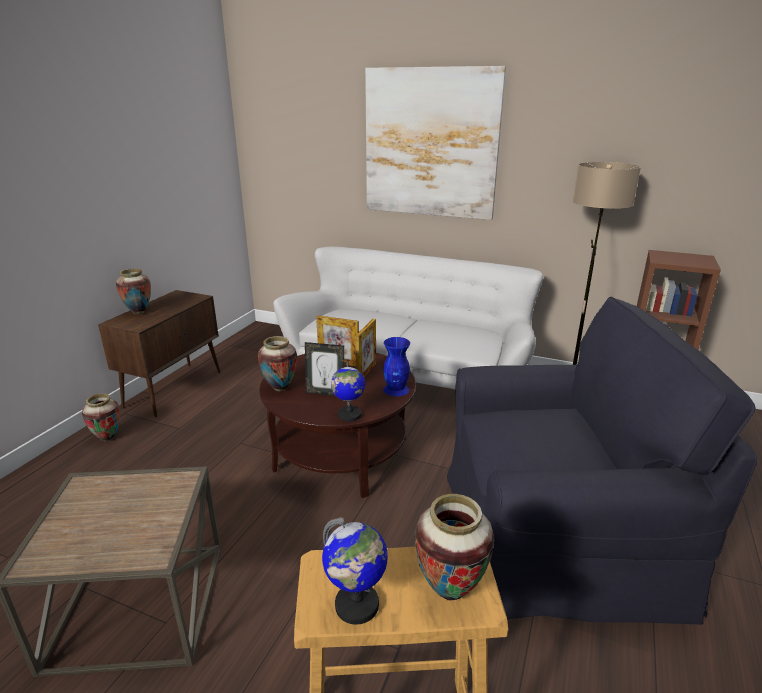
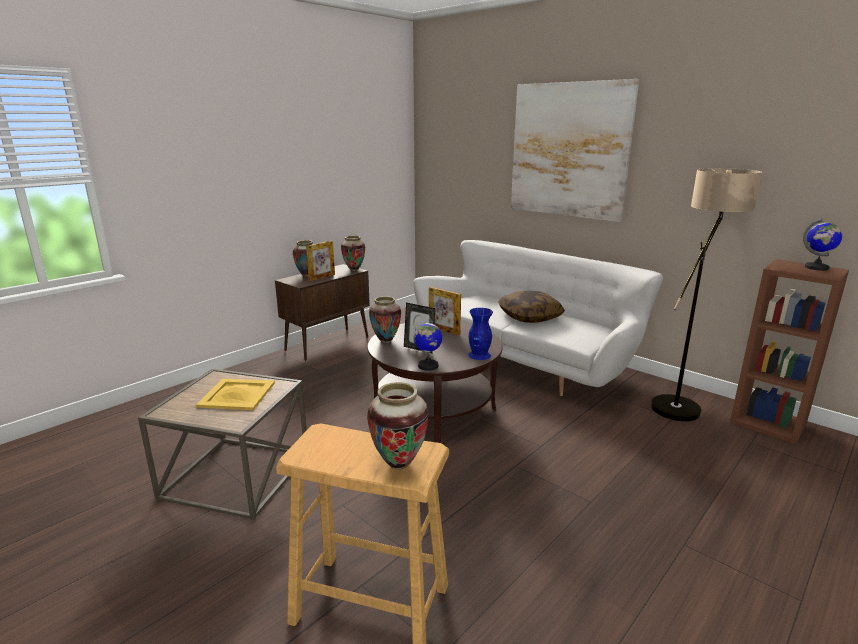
camera: 20 degrees right, 5 degrees down
vase [82,394,120,441] -> vase moved to [341,236,365,271]
globe [322,517,388,625] -> globe moved to [803,218,842,271]
picture frame [355,319,376,377] -> picture frame moved to [306,241,335,281]
black armchair [447,297,757,625] -> none
none -> yellow tray [196,378,275,410]
none -> pillow [498,290,565,323]

